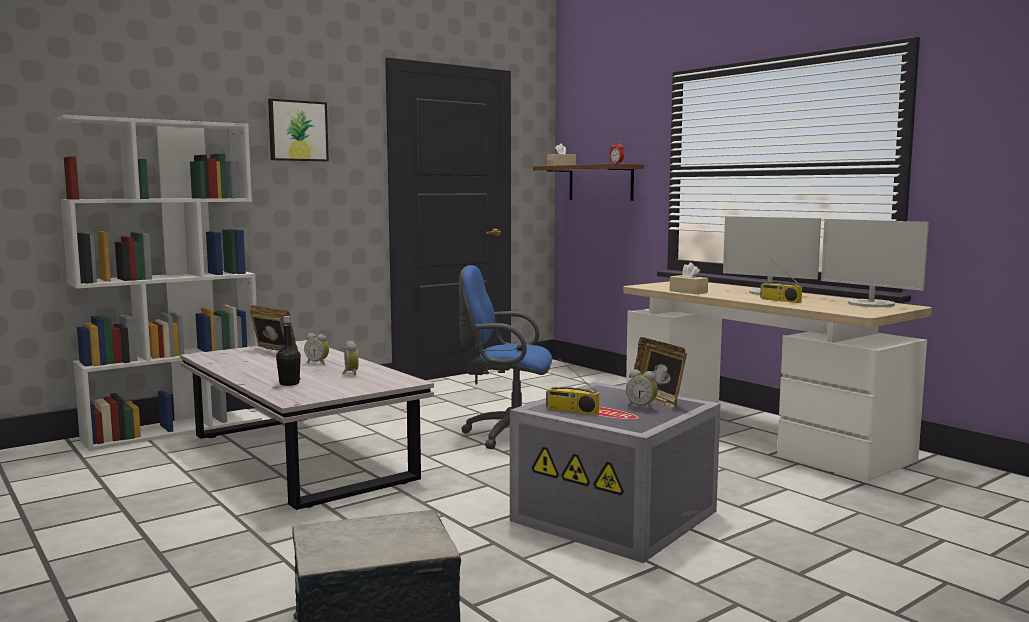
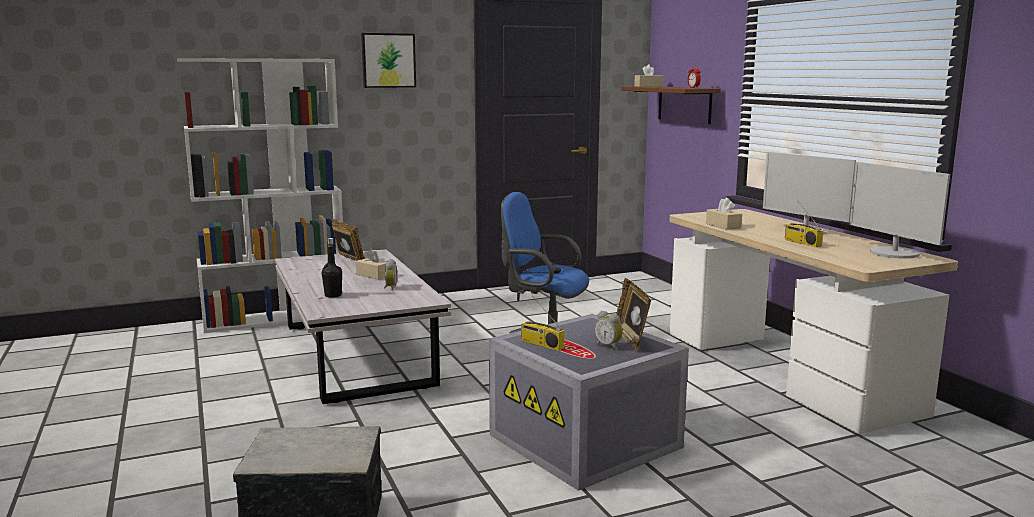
camera: 15 degrees right, 5 degrees up
alarm clock [304,333,329,365] -> beige tissue box [356,248,387,280]

